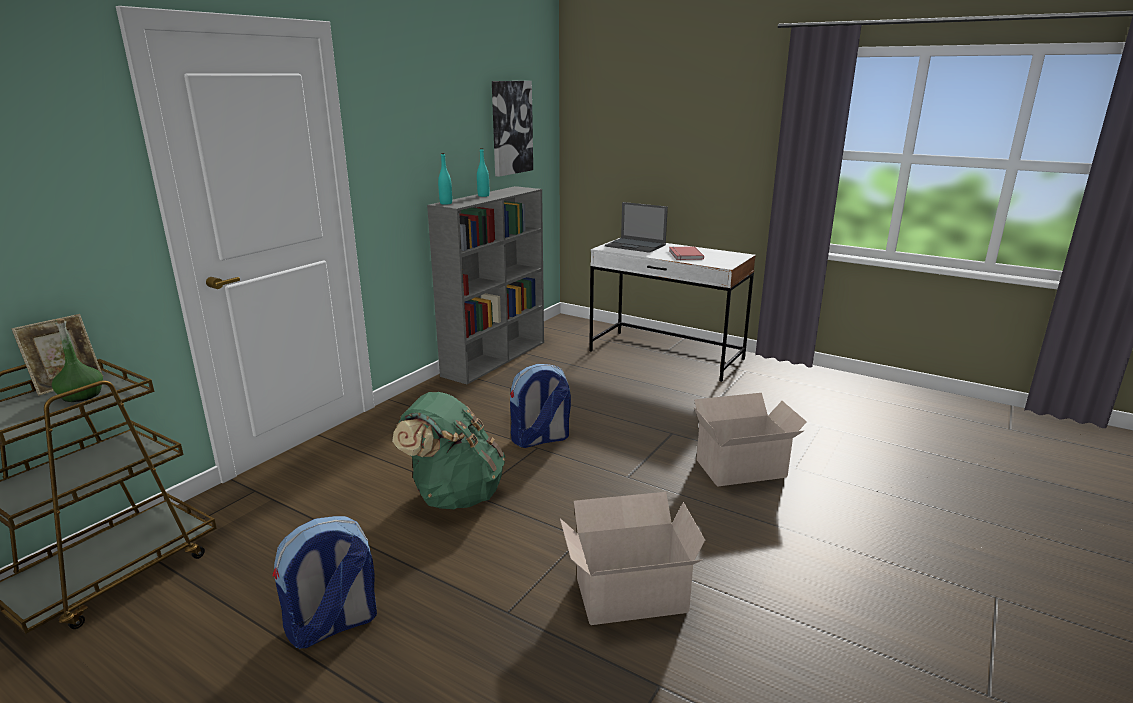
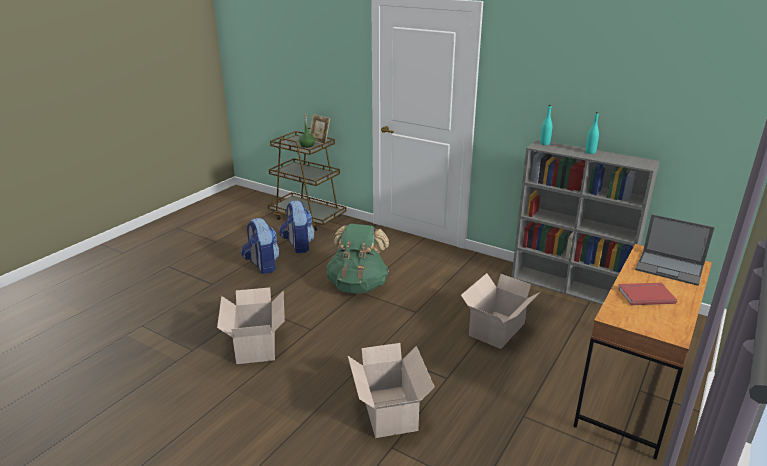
camera: 90 degrees right, 5 degrees up
picture [492,81,533,177] -> none
backpack [510,364,571,448] -> backpack moved to [279,200,315,253]
white desk [589,238,756,382] -> brown desk [573,244,712,460]
laptop [605,202,668,253] -> laptop turned 90 degrees counterclockwise [635,214,715,286]
none -> cardboard box [461,273,540,349]

